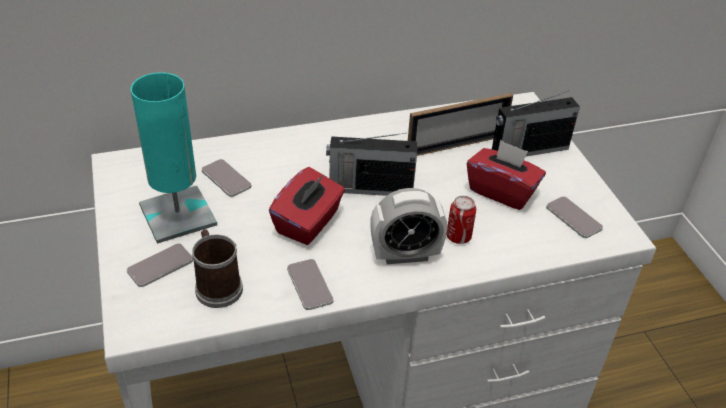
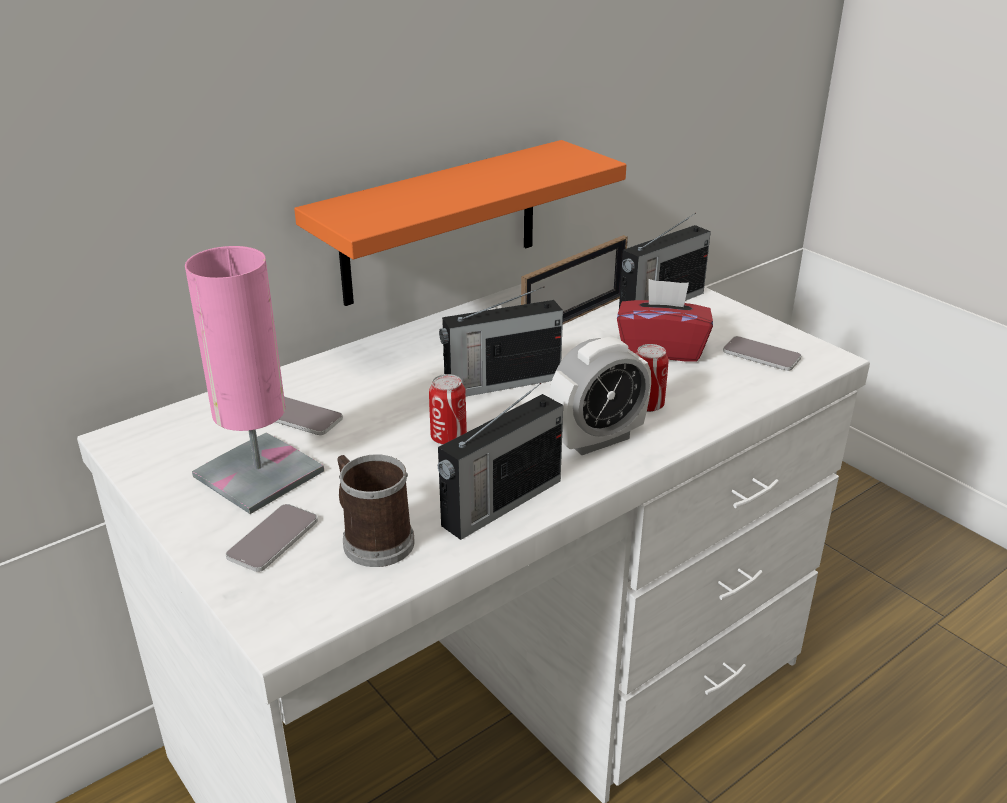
camera: 20 degrees left, 10 degrees down
turquoise table lamp [131,72,217,244] -> pink table lamp [185,246,324,514]
red tissue box [269,167,345,245] -> can [429,374,467,445]
phone [287,259,333,310] -> radio [438,383,563,540]
none -> orange shelf [294,140,626,306]

